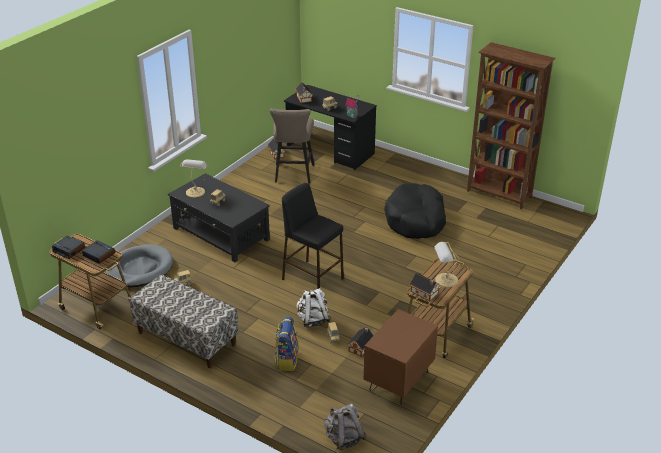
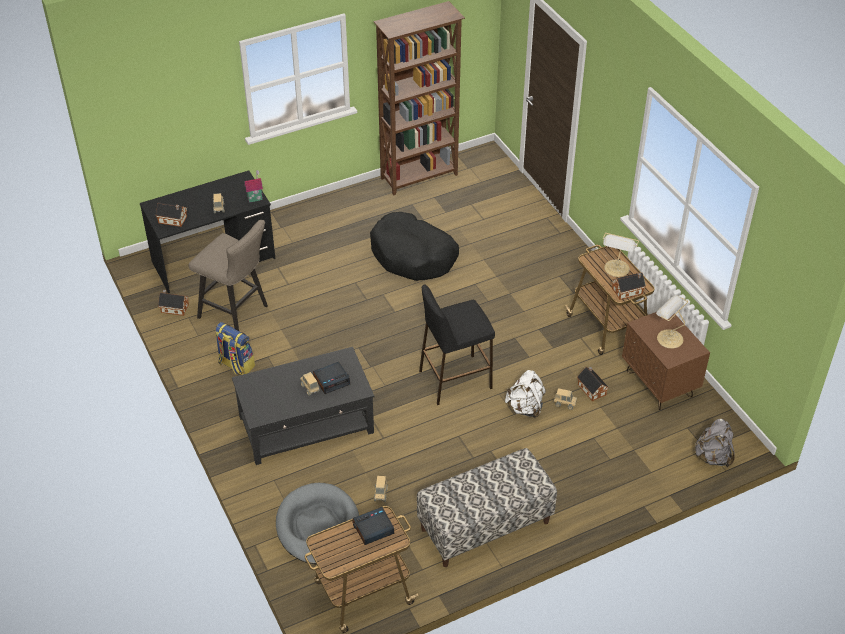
camera: 60 degrees left, 10 degrees up
alarm clock [52,236,85,259] -> alarm clock moved to [313,362,350,394]
table lamp [180,159,207,198] -> table lamp moved to [656,296,688,348]
backpack [274,316,299,371] -> backpack moved to [215,322,255,375]

